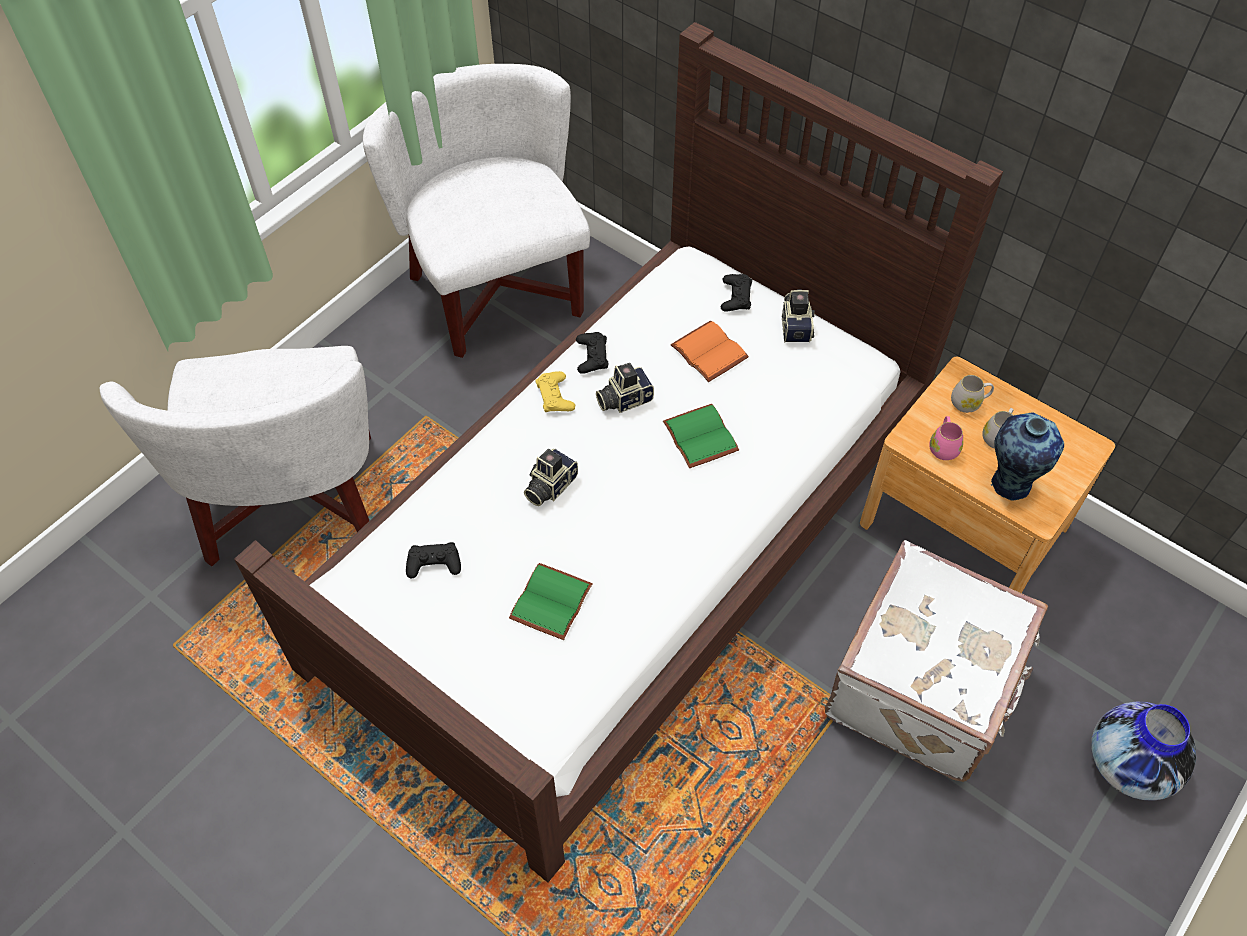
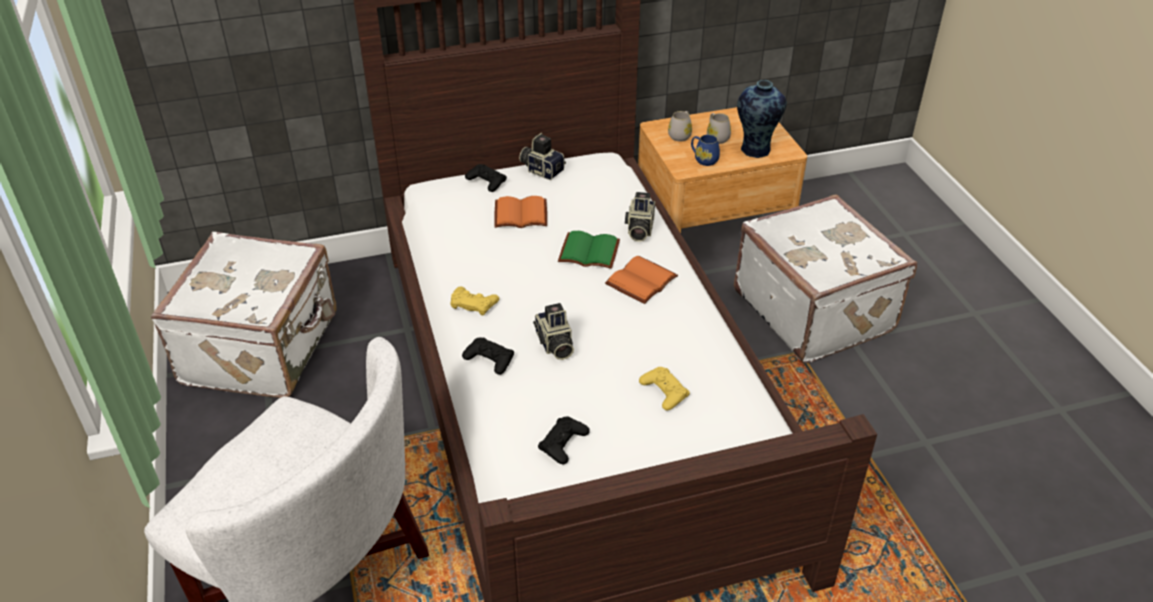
camera: 55 degrees left, 15 degrees down
white armchair [363,64,590,358] -> white suitcase [151,232,337,398]
green book [509,563,593,640] -> yellow game controller [639,367,690,411]
black game controller [576,332,609,374] -> black game controller moved to [462,337,514,375]
camera [596,363,654,413] -> camera moved to [625,192,655,241]
pink mug [929,416,963,460] -> blue mug [691,135,720,166]
vase [1091,701,1196,801] -> none
none -> orange book [605,255,678,304]

